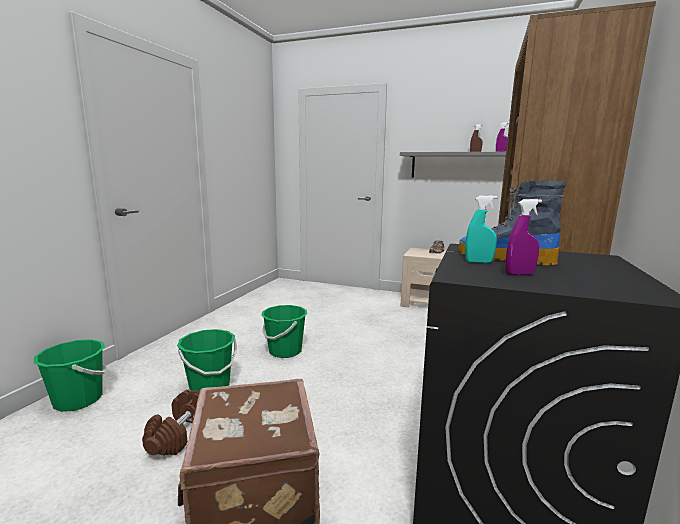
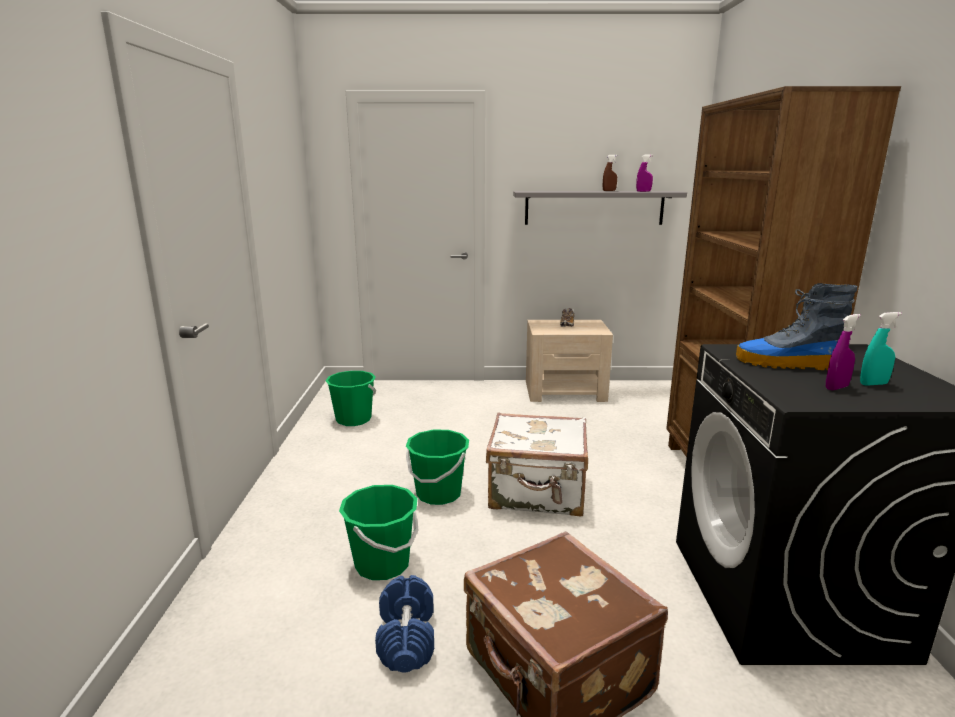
camera: 20 degrees left, 5 degrees up
green bucket [34,339,107,412] -> green bucket moved to [325,371,377,426]
brown dumbbell [142,390,200,456] -> blue dumbbell [375,575,434,673]
turquoise spray bottle [465,196,498,263] -> turquoise spray bottle moved to [860,312,902,386]
none -> white suitcase [486,413,588,516]

